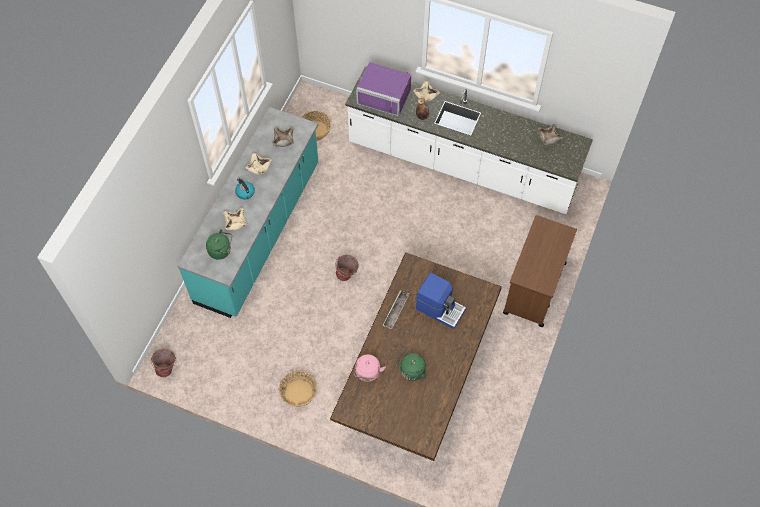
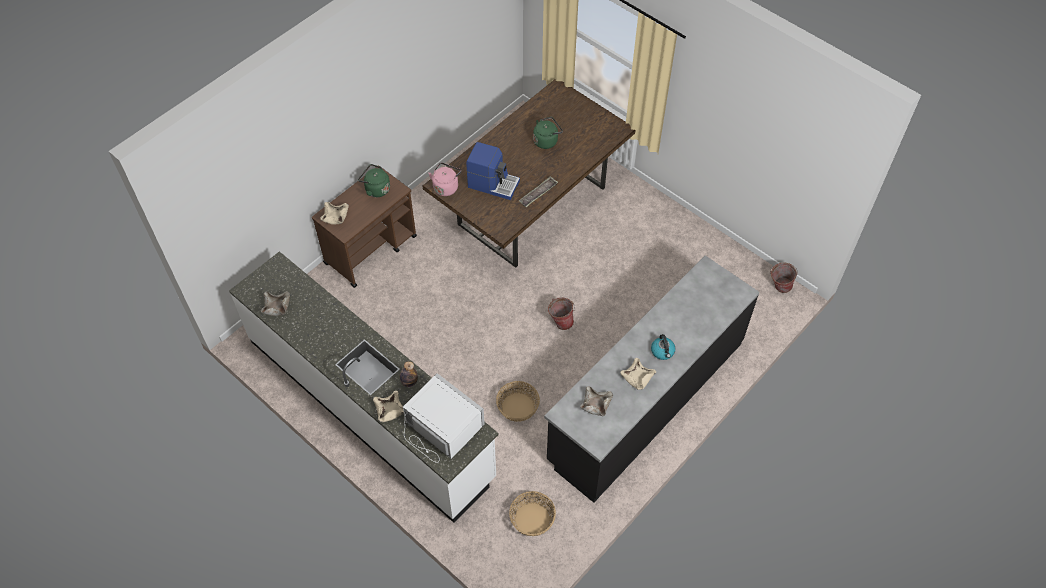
camera: 160 degrees left, 5 degrees down
turquoise counter [178,107,318,318] -> black counter [544,255,759,503]
green kettle [206,229,232,260] -> green kettle moved to [358,164,390,197]
beige bowl [223,208,247,231] -> beige bowl moved to [320,202,349,225]
basket [279,370,317,407] -> basket moved to [496,381,540,422]
pink kettle [354,354,386,382] -> pink kettle moved to [428,162,461,196]
purple microwave [356,62,411,117] -> white microwave [403,373,485,463]
coffee machine [416,273,466,329] -> coffee machine turned 150 degrees clockwise [466,142,520,200]

